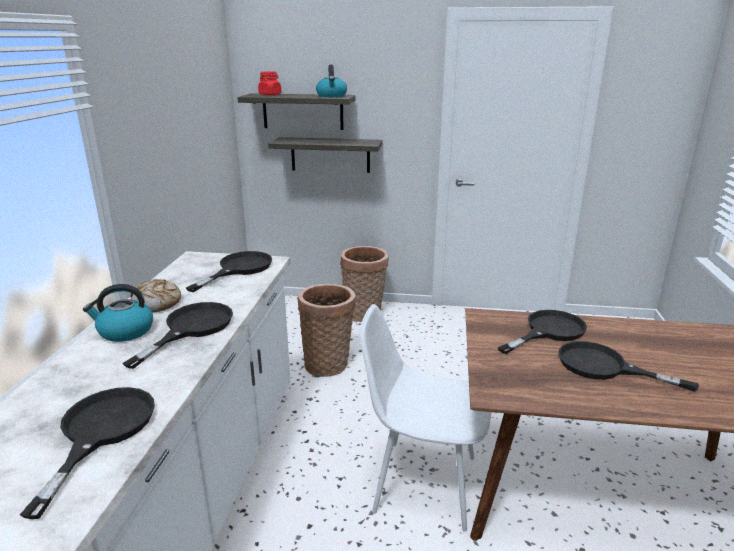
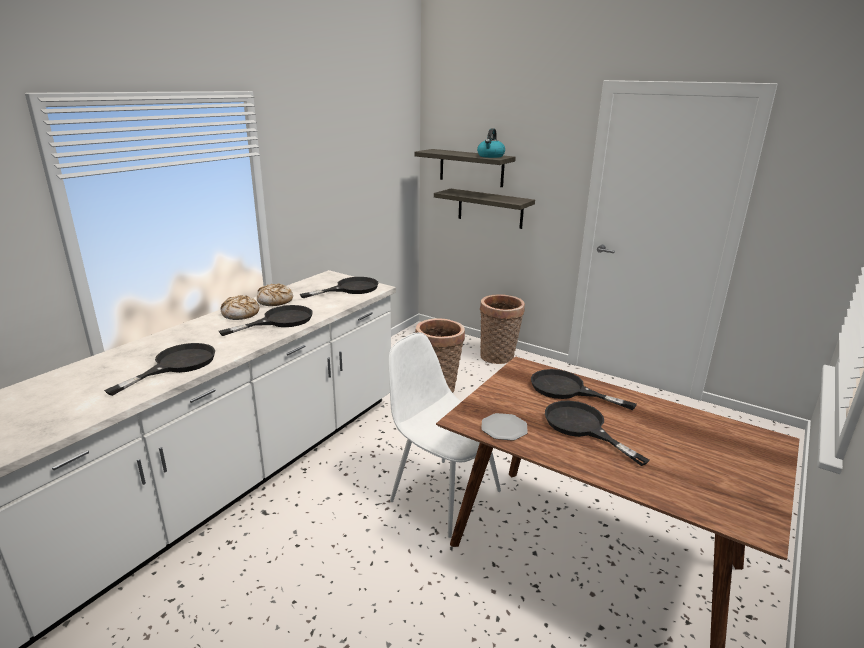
camera: 25 degrees right, 0 degrees up
kettle [83,284,153,342] -> bread [220,295,259,320]
red jar [258,71,281,95] -> none
black frying pan [498,310,587,354] -> black frying pan turned 135 degrees counterclockwise [531,369,637,410]
none -> plate [481,413,528,441]

